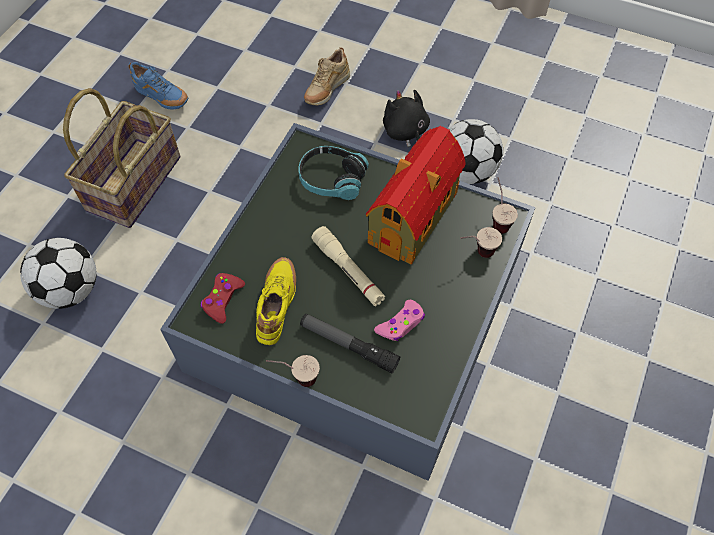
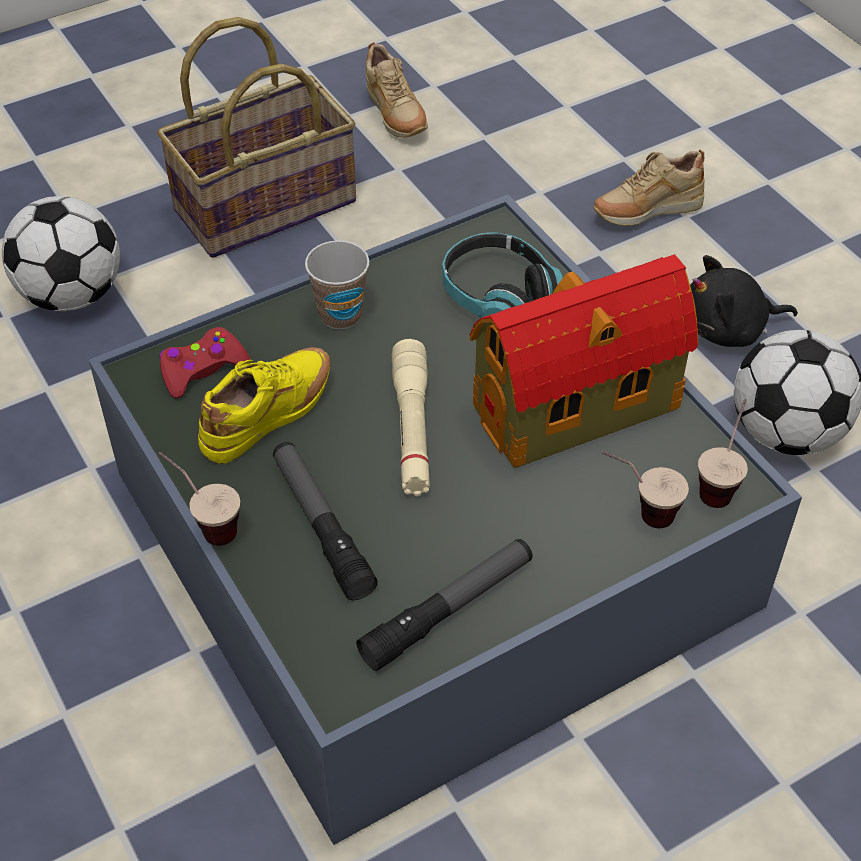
camera: 35 degrees right, 10 degrees down
blue shoe [128,62,188,110] -> beige shoe [366,42,428,138]
pink game controller [374,300,425,341] -> none
black plush toy [383,90,430,147] -> black plush toy turned 105 degrees counterclockwise [690,255,798,347]
none -> cup [305,240,369,329]
none -> flashlight [356,539,533,671]

